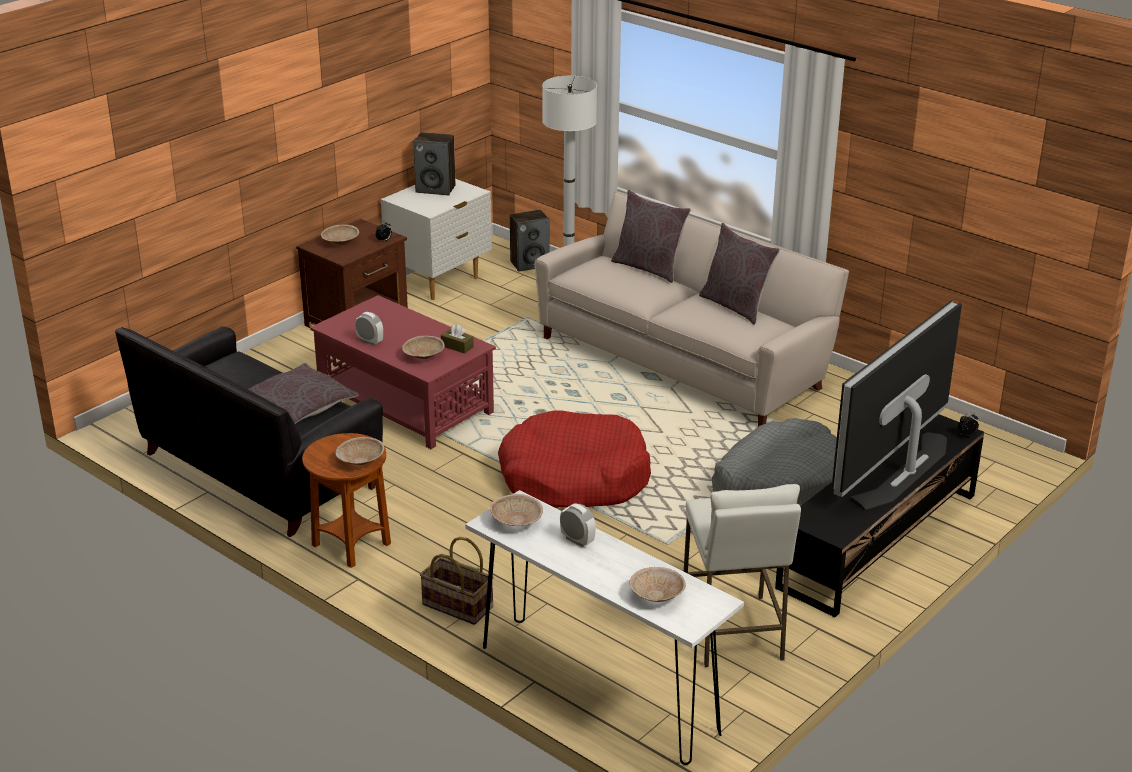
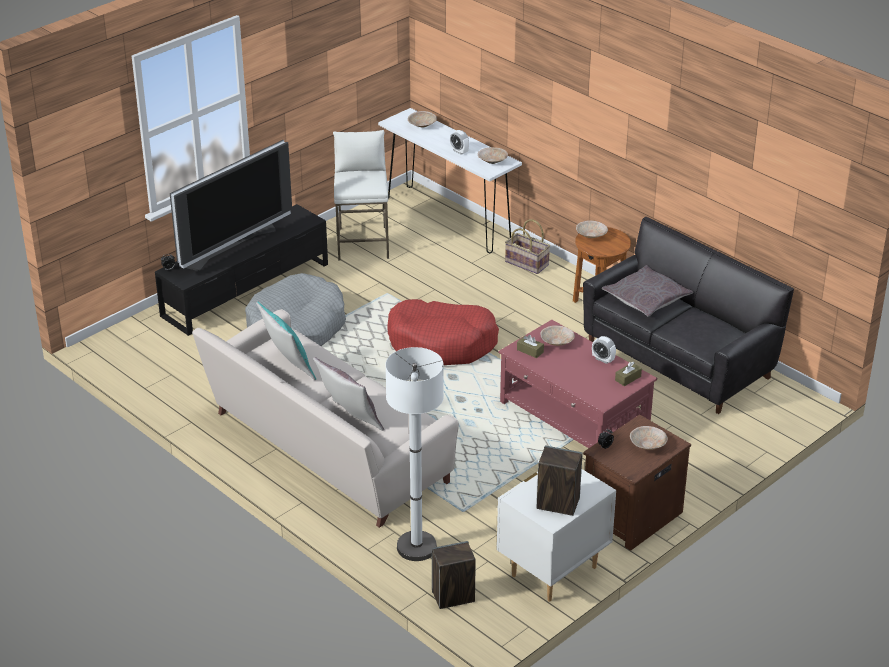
camera: 175 degrees left, 5 degrees up
grey pillow [699,223,780,324] -> turquoise pillow [256,302,316,380]
none -> brown tissue box [615,361,642,386]

